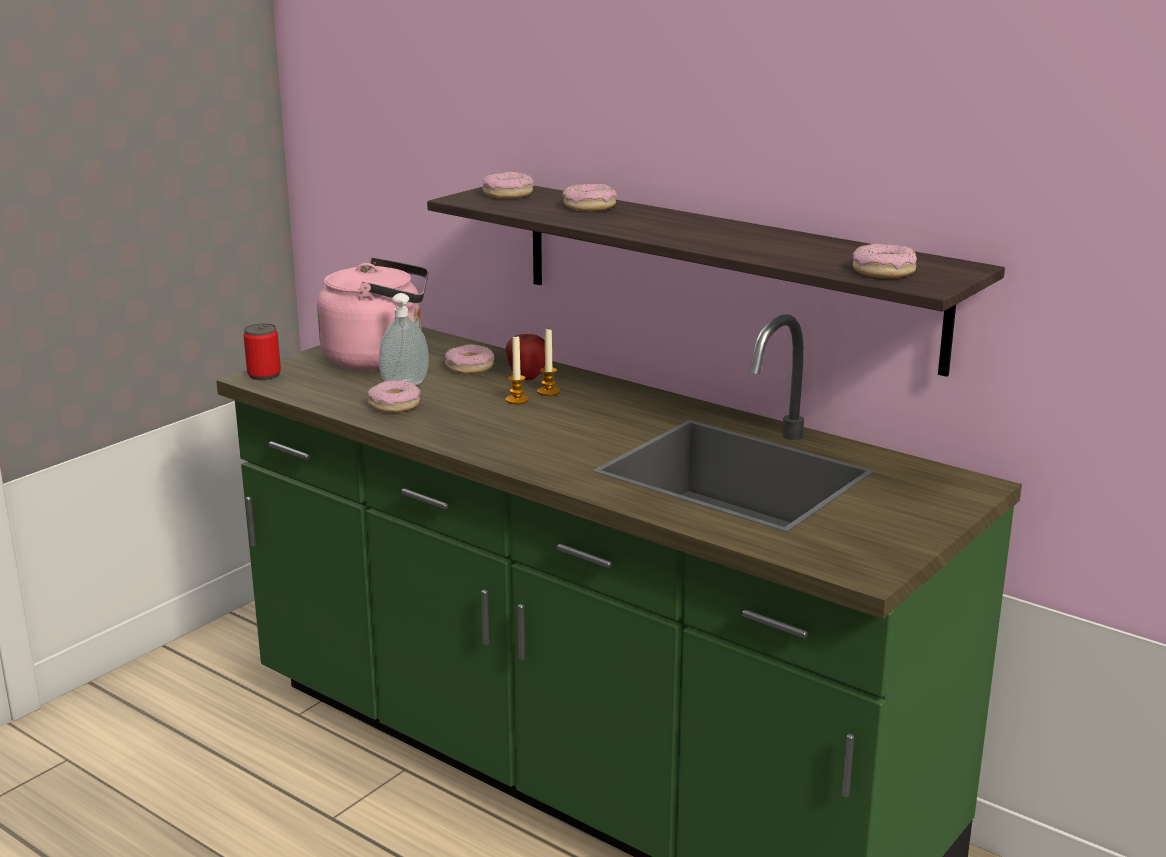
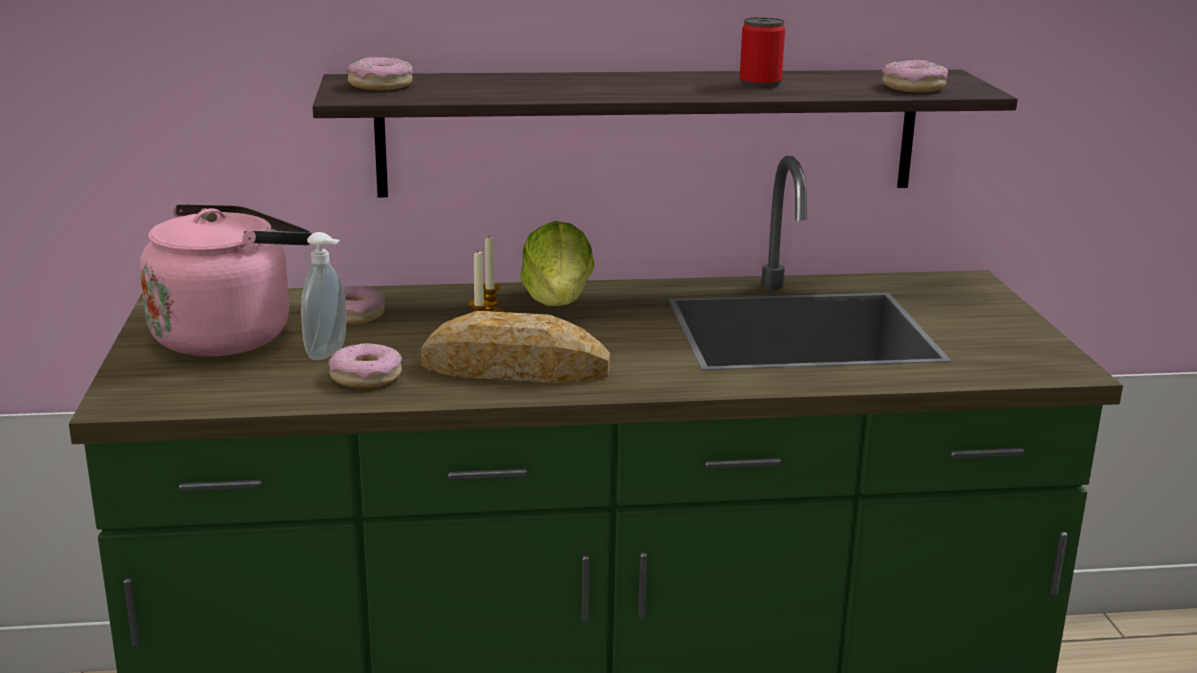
camera: 45 degrees left, 0 degrees up
can [244,323,281,380] -> can moved to [740,17,785,88]
apple [505,334,545,380] -> none
donut [562,184,617,211] -> none
none -> bread [421,311,610,383]
none -> lettuce [521,221,595,306]

